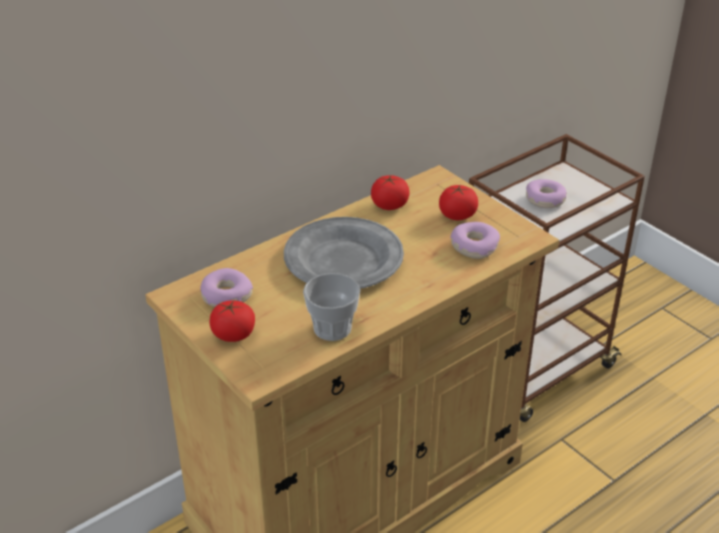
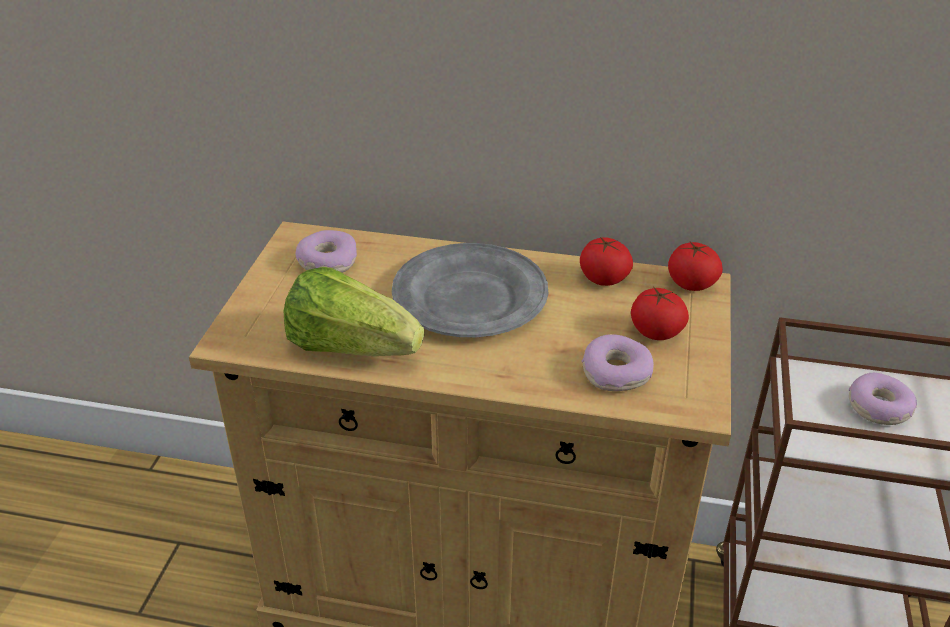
camera: 50 degrees right, 0 degrees up
tomato [209,300,255,342] -> tomato moved to [668,242,723,291]
cup [303,273,360,341] -> lettuce [284,267,424,356]

